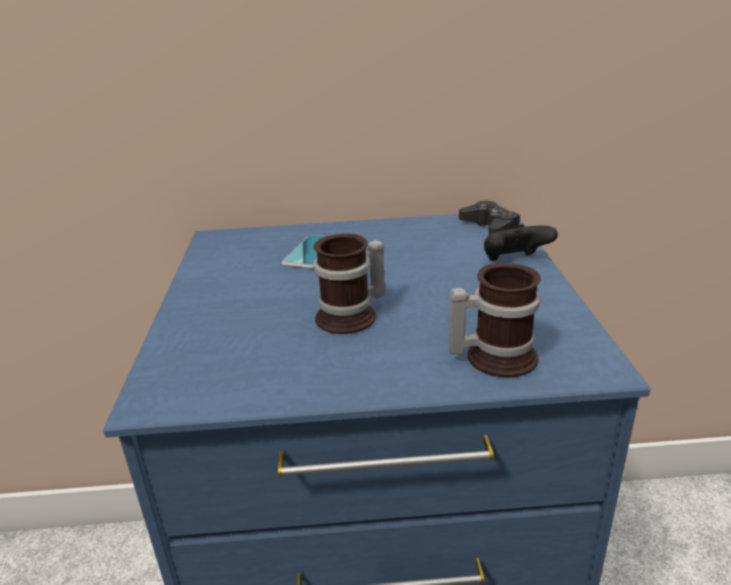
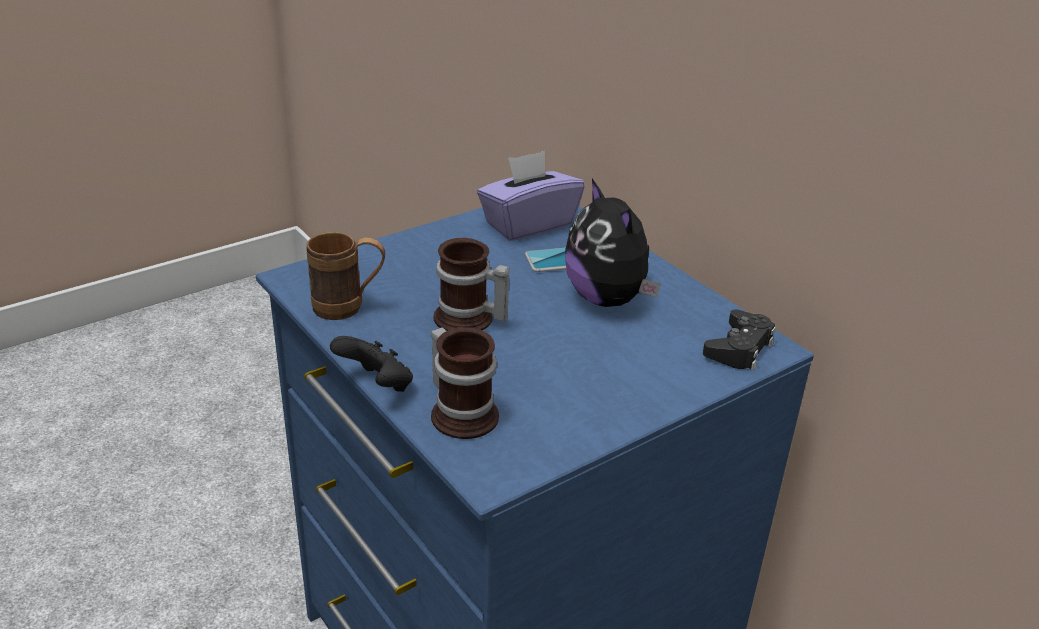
camera: 55 degrees right, 5 degrees up
black game controller [484,224,558,261] -> black game controller moved to [330,336,413,392]
none -> brown mug [306,232,385,320]
none -> purple tissue box [477,151,585,241]
none -> plush toy [565,179,660,307]

